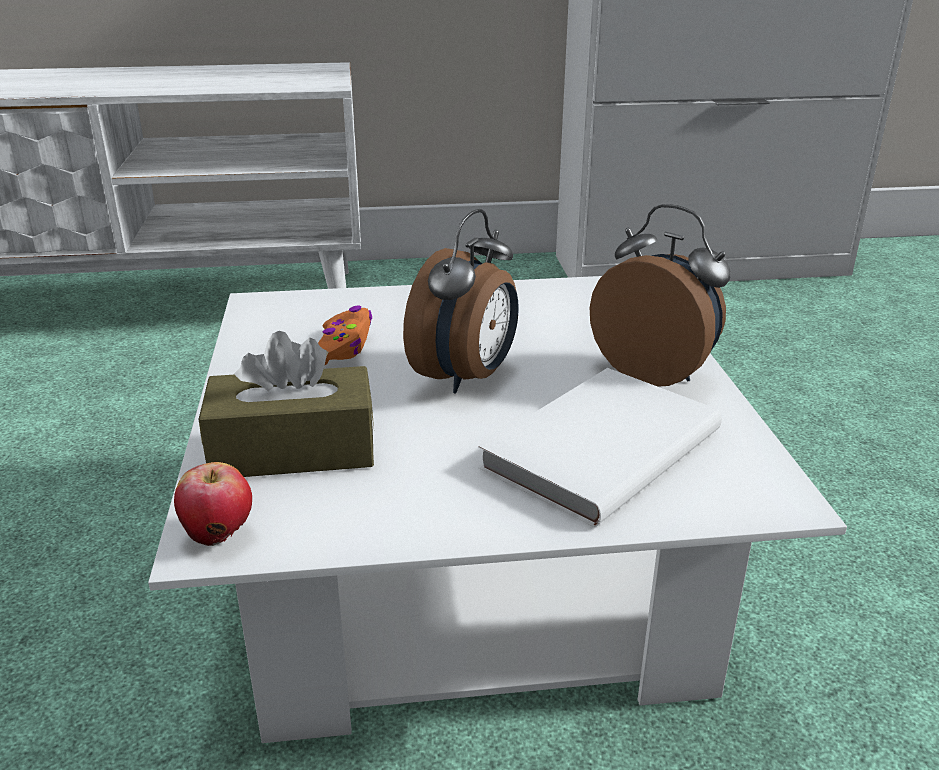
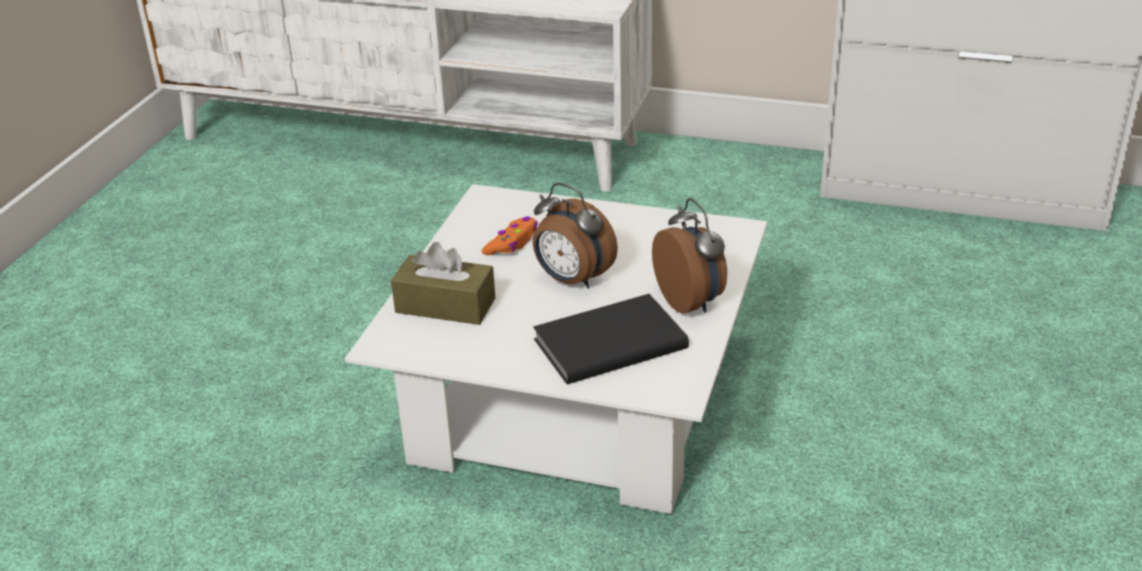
camera: 25 degrees right, 5 degrees up
apple [174,462,252,546] -> none
alarm clock [403,209,519,394] -> alarm clock turned 75 degrees clockwise [533,183,618,289]
white book [478,368,722,527] -> black book [533,294,689,384]

